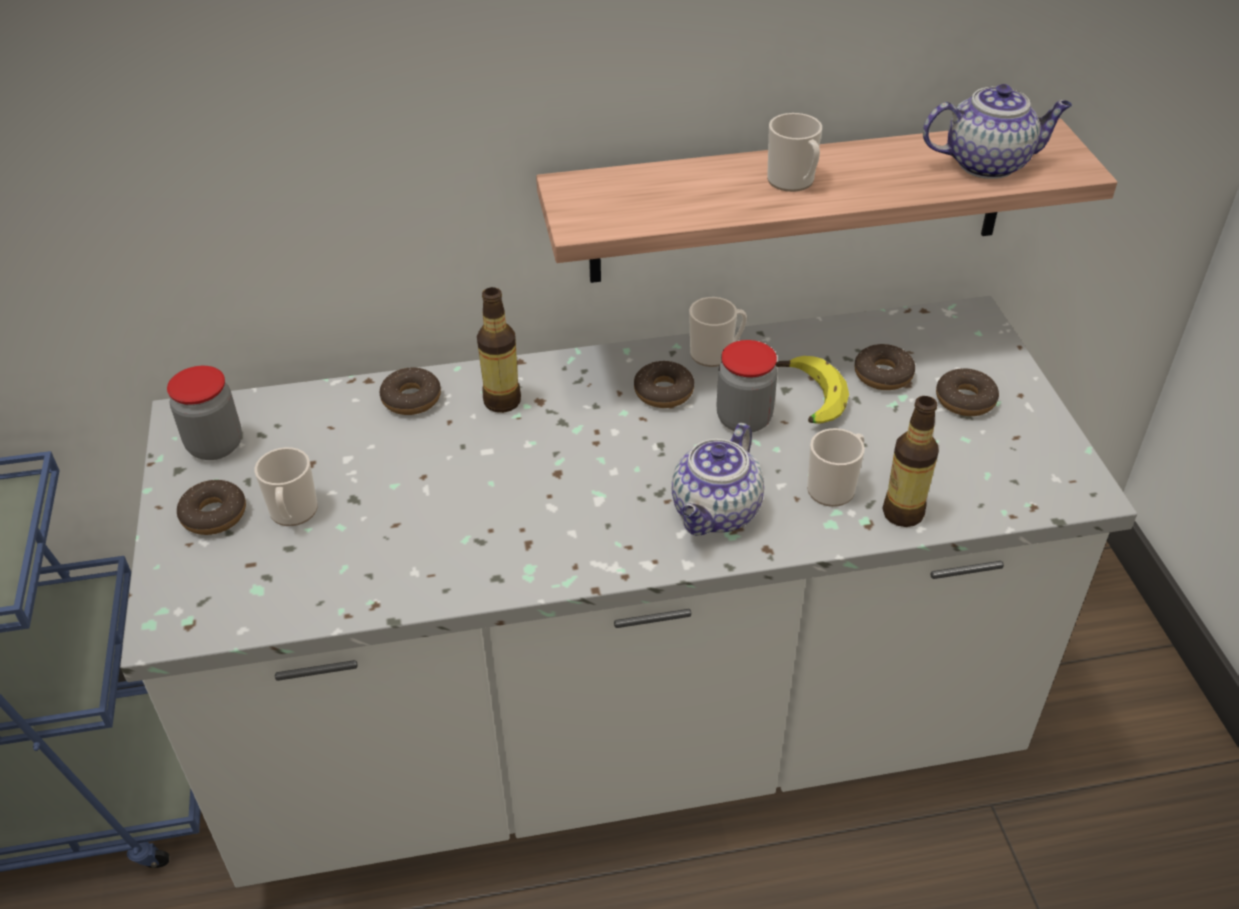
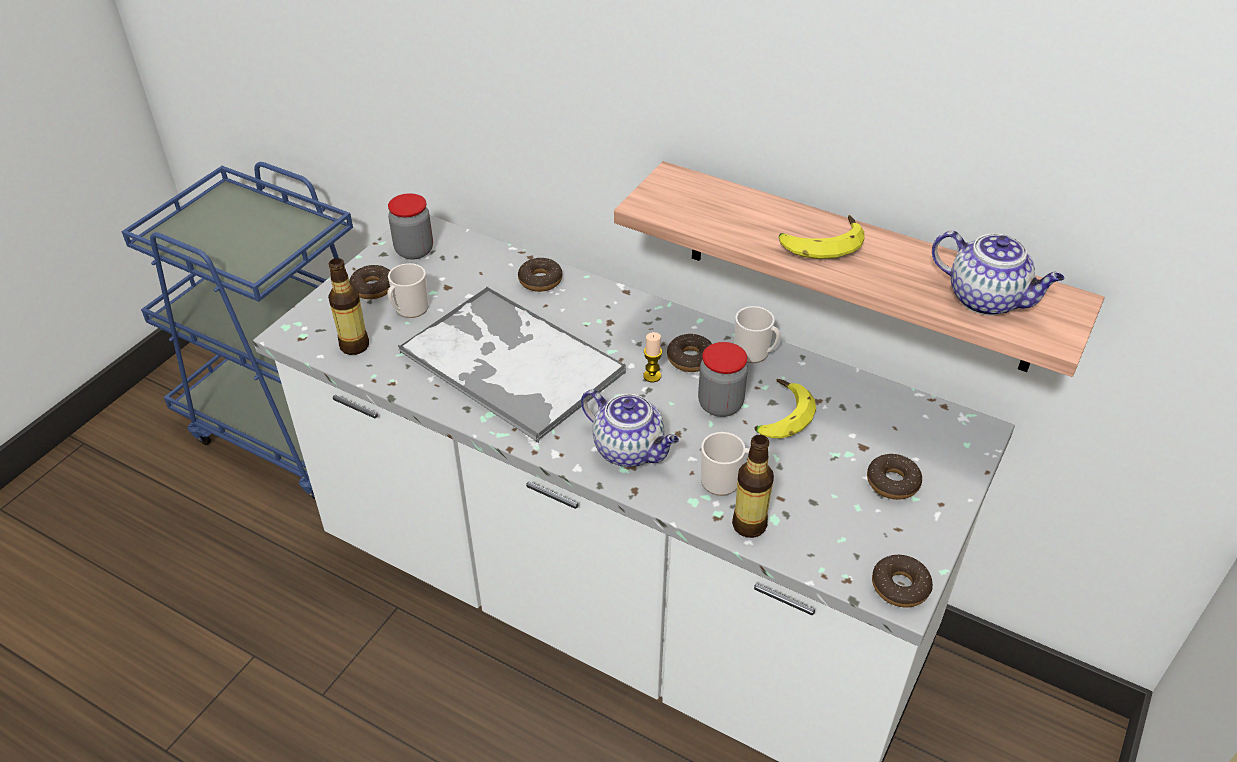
camera: 40 degrees right, 0 degrees up
bottle [477,287,521,413] -> bottle moved to [328,258,369,355]
teapot [672,423,764,536] -> teapot turned 120 degrees counterclockwise [581,389,679,467]
mug [767,113,822,192] -> banana [779,215,865,259]
donut [854,344,915,390] -> donut moved to [872,555,933,607]
none -> tray [398,286,626,443]
none -> candle [643,332,662,382]

